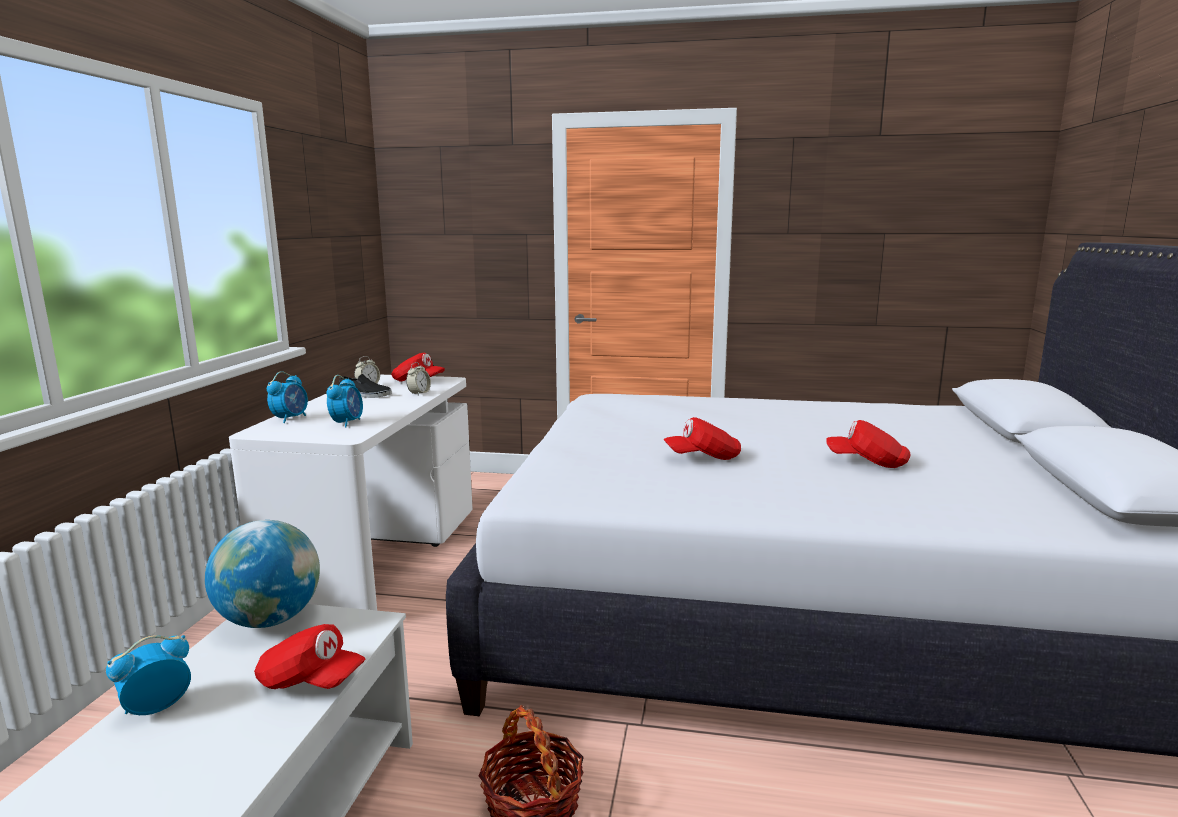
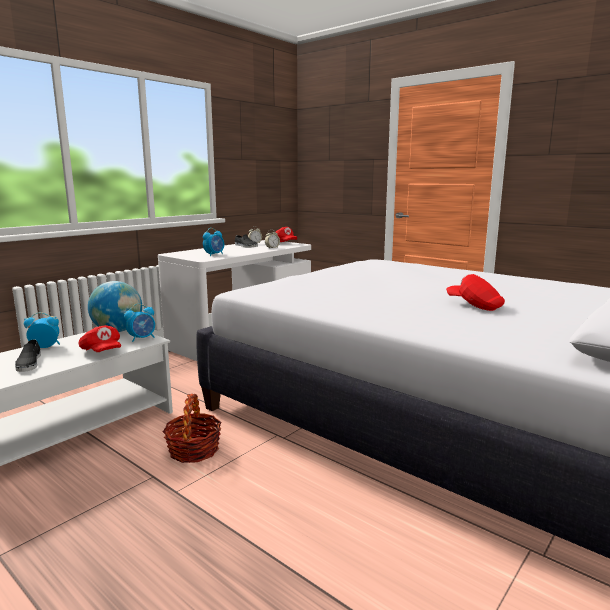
camera: 30 degrees right, 0 degrees up
alarm clock [267,371,308,423] -> alarm clock moved to [124,304,155,342]
red cap [663,417,741,460] -> none
none -> black shoe [15,340,41,372]

